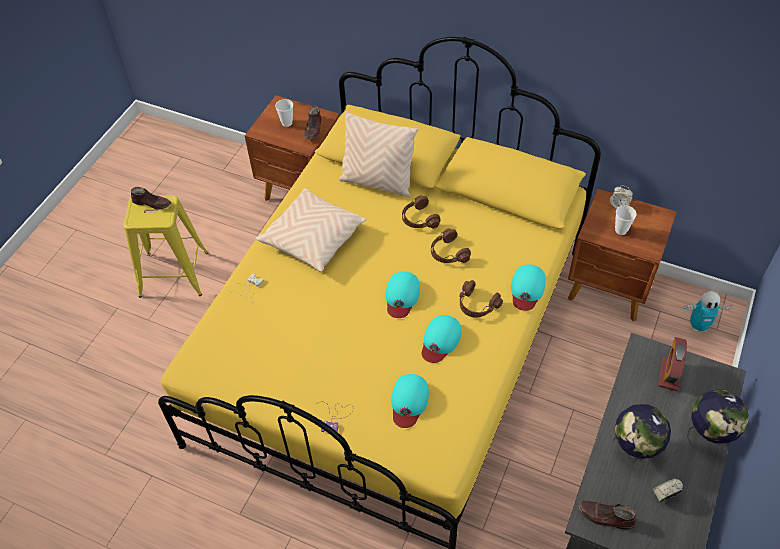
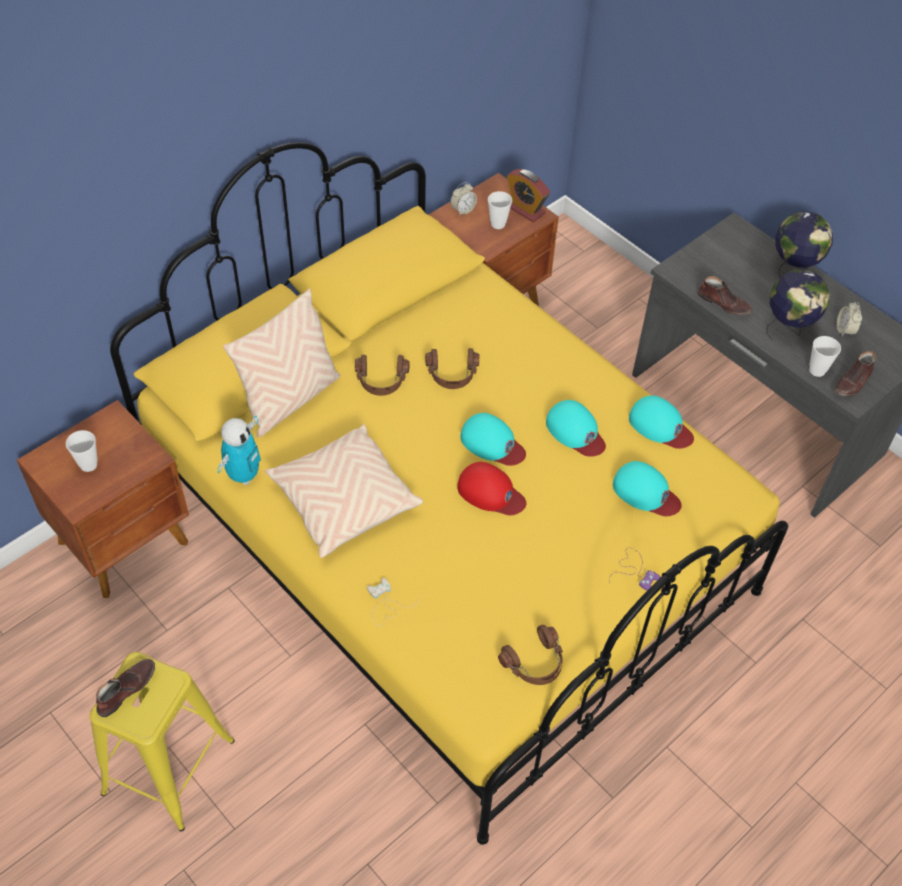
camera: 70 degrees left, 0 degrees up
brown shoe [304,106,322,139] -> brown shoe moved to [697,276,753,316]
brown headphones [459,280,503,317] -> brown headphones moved to [498,625,563,685]
turquoise cap [511,265,546,311] -> turquoise cap moved to [629,396,694,449]
alarm clock [658,337,687,391] -> alarm clock moved to [507,169,550,223]
toy robot [683,291,732,331] -> toy robot moved to [217,416,261,485]
none -> red cap [457,462,526,515]
none -> cup [809,336,841,377]

